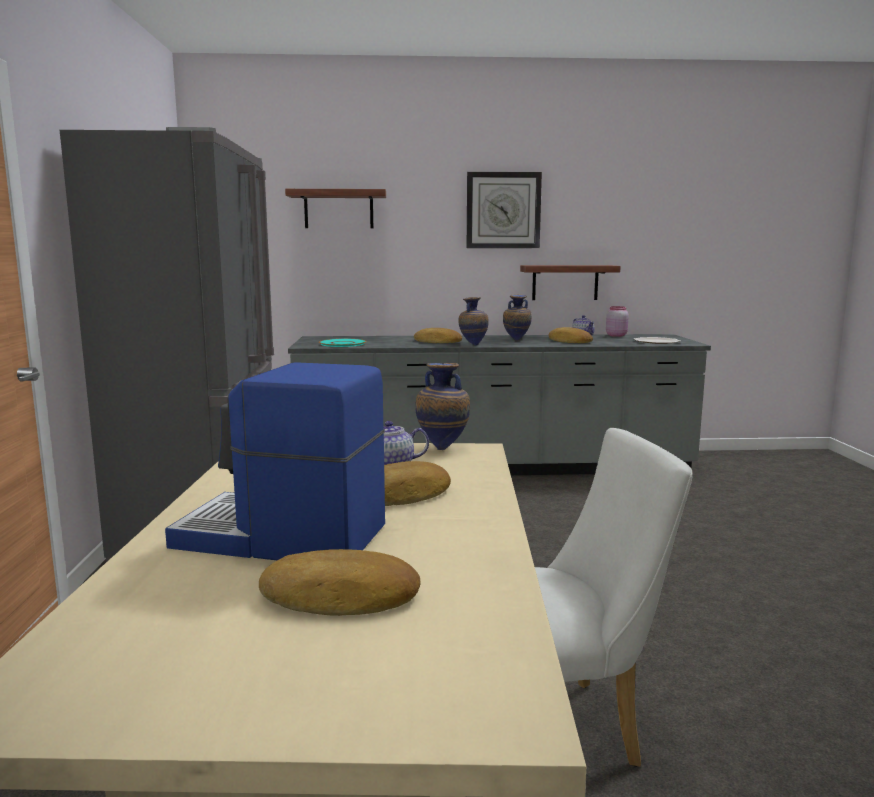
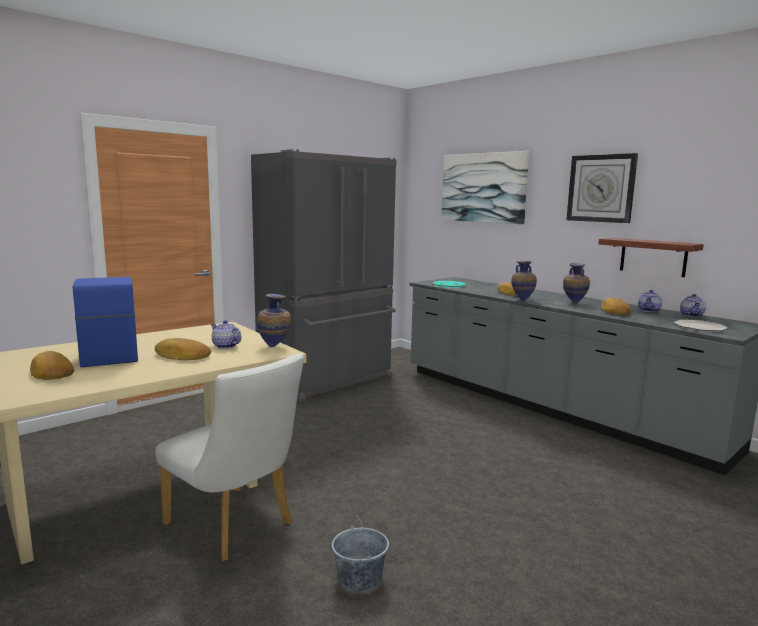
camera: 50 degrees right, 0 degrees up
shelf [285,189,386,228] -> picture [441,151,530,224]
pink jar [606,306,629,337] -> teapot [680,294,706,317]
none -> grey bucket [332,514,389,592]

